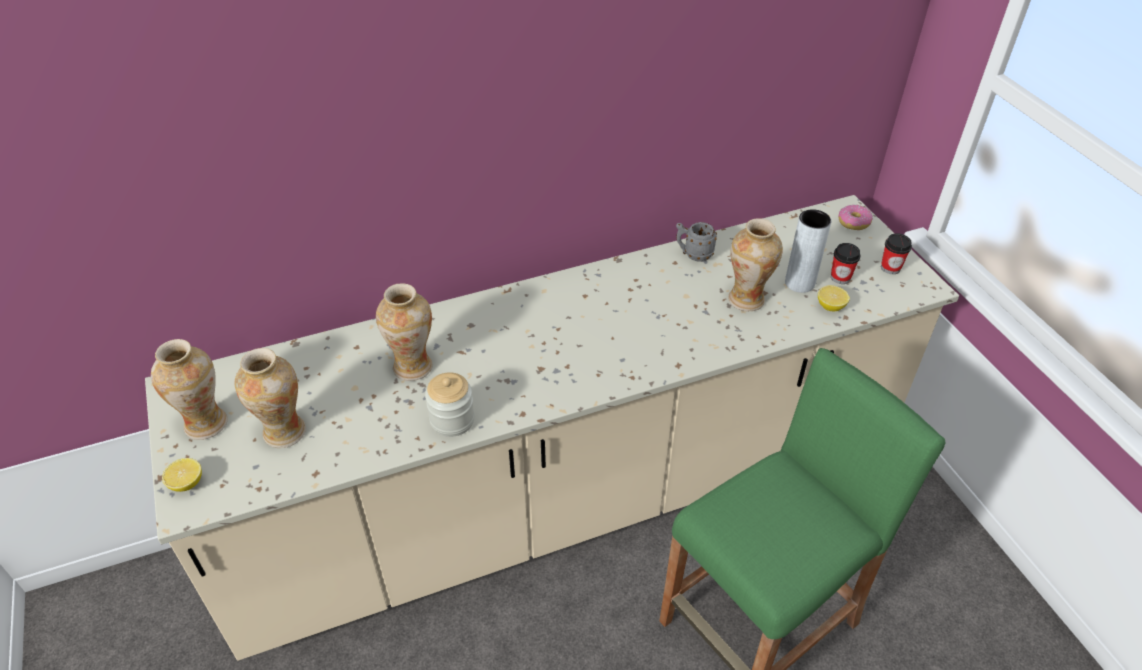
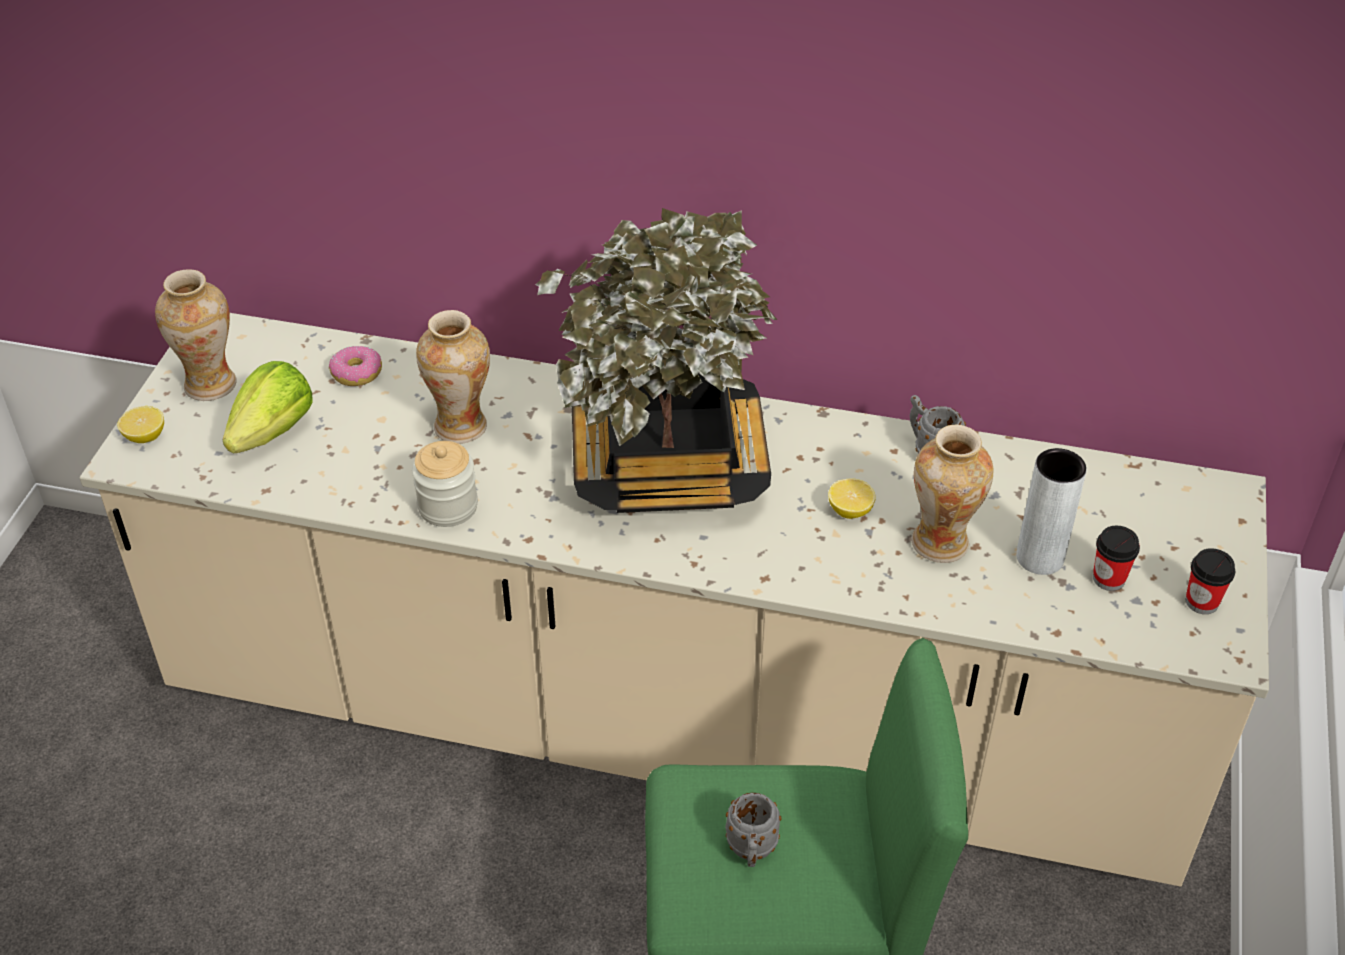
camera: 35 degrees right, 0 degrees up
vase [235,348,306,448] -> lettuce [223,361,313,454]
lemon [818,285,850,311] -> lemon moved to [828,479,876,519]
donut [838,205,873,230] -> donut moved to [329,346,382,386]
none -> potted plant [535,208,777,513]
none -> grey mug [725,793,782,867]

